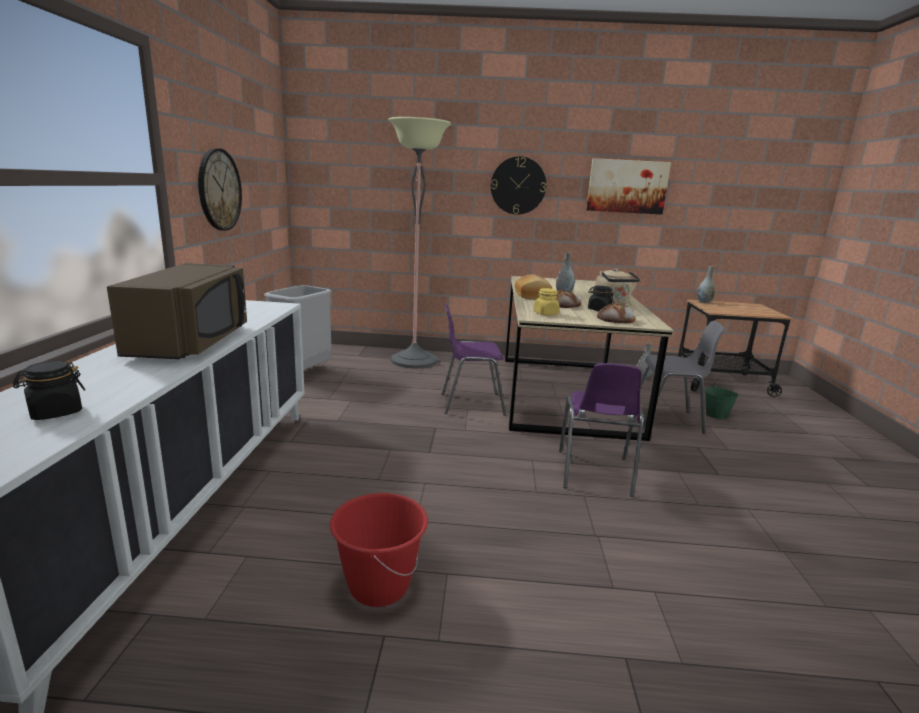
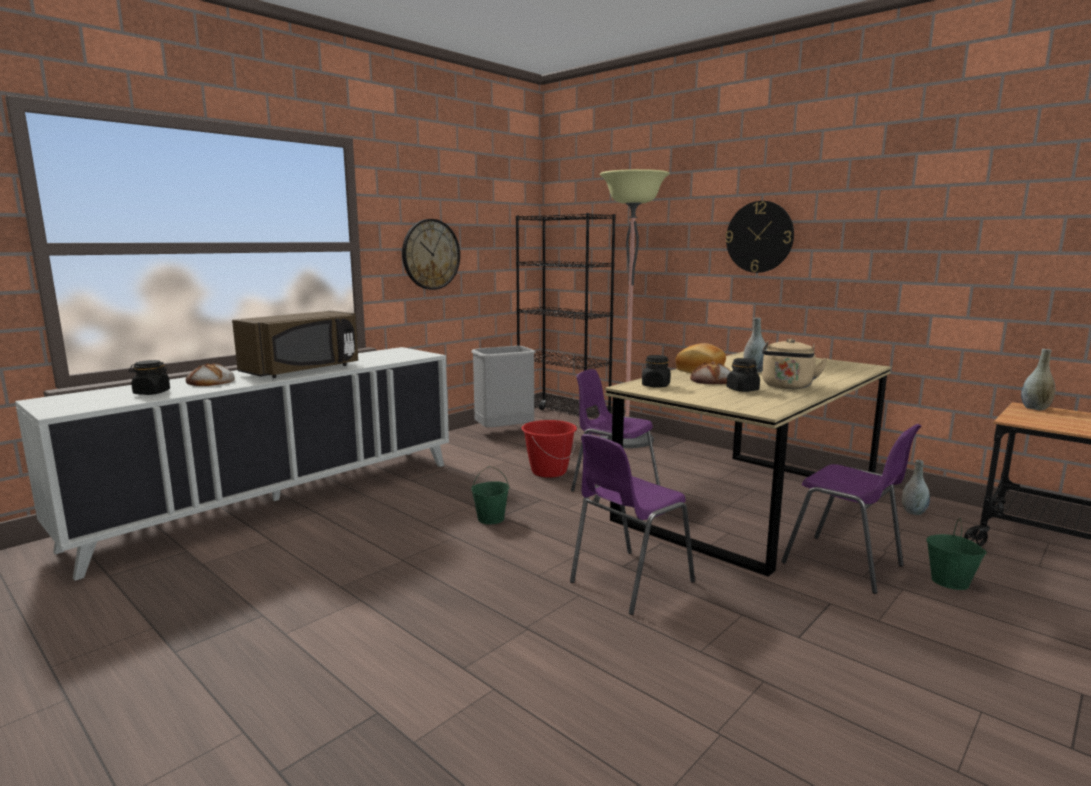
camera: 40 degrees right, 5 degrees down
red bucket [330,493,428,607] -> red bucket moved to [522,420,577,478]
yellow jar [534,288,560,316] -> black jar [642,355,671,388]
picture [586,158,671,215] -> none
bread [597,303,636,323] -> bread moved to [186,363,235,386]
grey chair [640,321,725,434] -> purple chair [781,424,921,594]
none -> green bucket [471,466,509,524]
none -> black bookcase [516,213,616,417]

